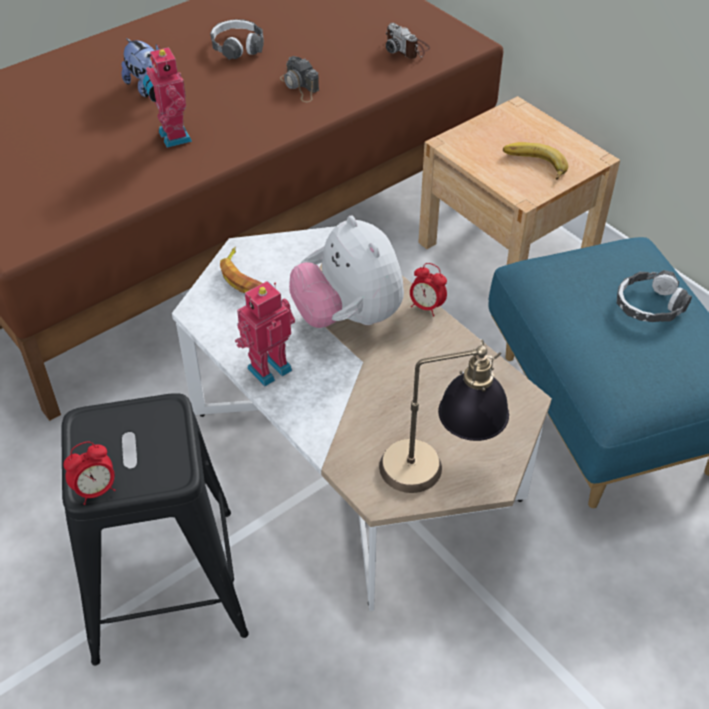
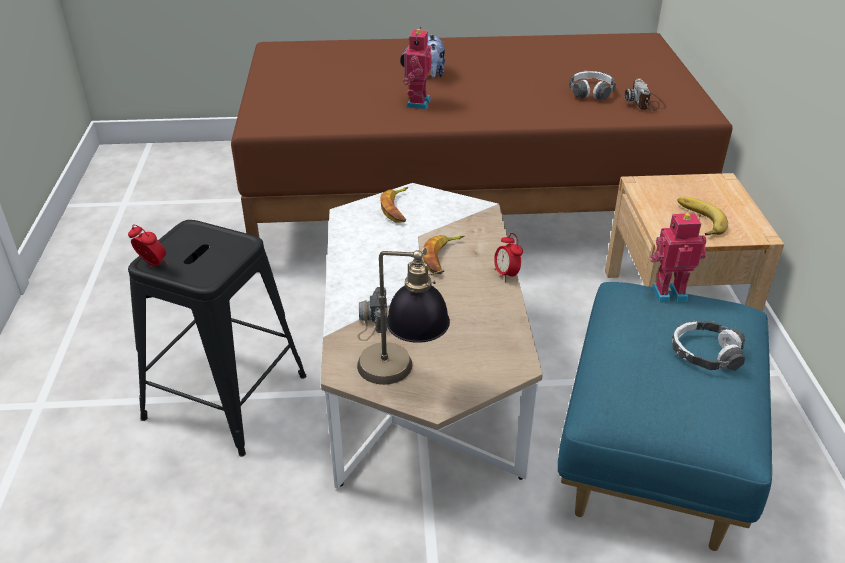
camera: 35 degrees right, 10 degrees down
alarm clock [63,441,116,505] -> alarm clock turned 150 degrees counterclockwise [128,224,168,267]
headphones [210,19,264,60] -> headphones moved to [569,71,616,100]
toy robot [235,281,295,386] -> toy robot moved to [650,213,706,303]
camera [280,56,319,102] -> camera moved to [357,287,387,341]
plush toy [289,216,404,328] -> banana [423,235,464,274]

